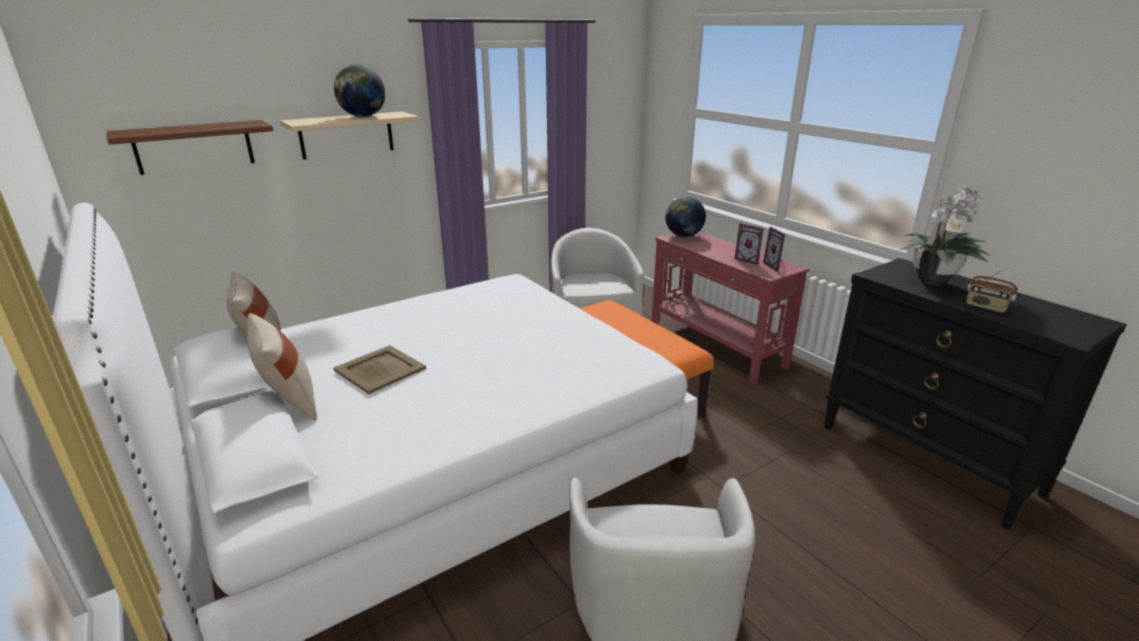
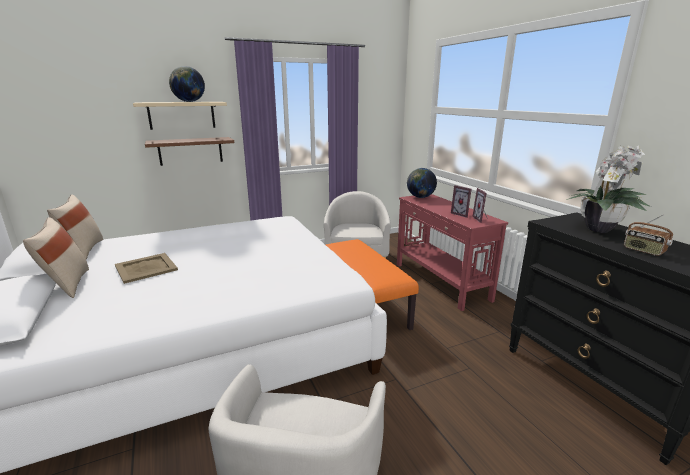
camera: 10 degrees right, 5 degrees down
brown shelf [107,120,273,175] -> brown shelf moved to [145,137,234,166]

